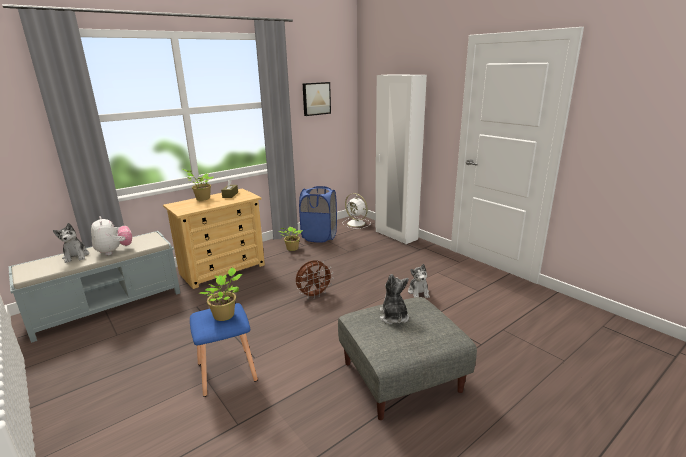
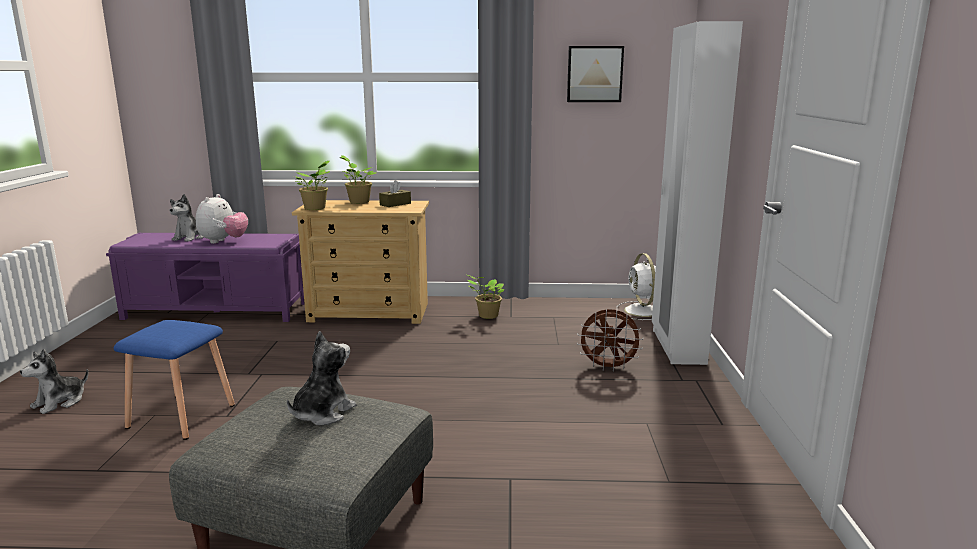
camera: 40 degrees right, 5 degrees down
grey bench [8,231,180,343] -> purple bench [106,233,304,322]
potted plant [198,267,243,321] -> potted plant moved to [294,161,330,210]
brown fan [296,260,334,299] -> brown fan moved to [577,309,644,372]
blue laundry basket [299,186,337,242] -> none
plush toy [408,264,430,298] -> plush toy moved to [20,349,88,414]

